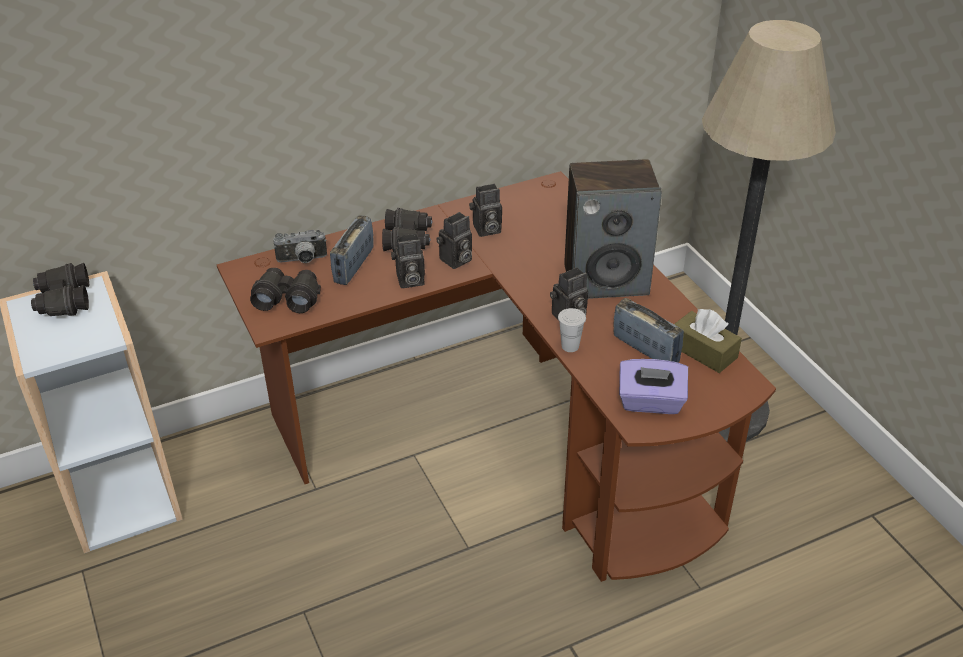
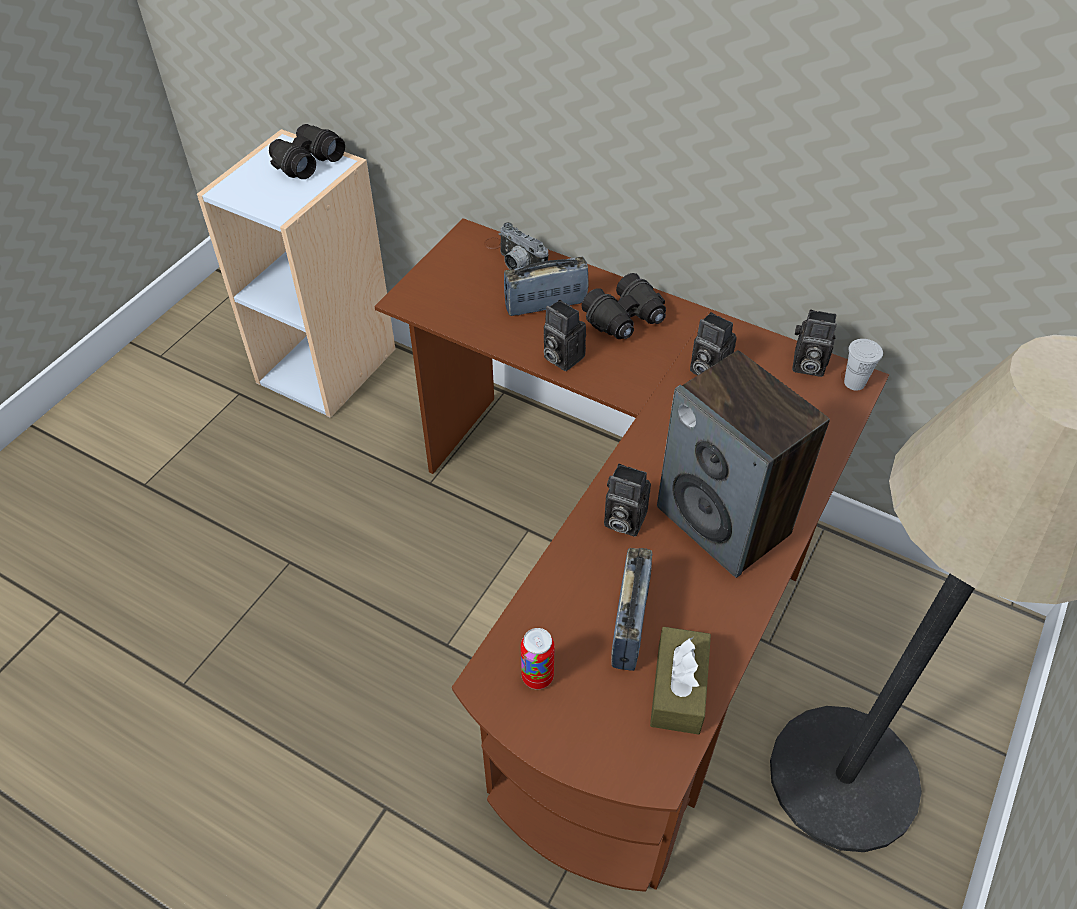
camera: 55 degrees right, 10 degrees up
black binoculars [250,268,321,313] -> none
camera [436,212,472,269] -> camera moved to [792,309,837,377]
white cup [558,308,586,352] -> white cup moved to [844,339,883,391]
purple tissue box [619,359,688,414] -> can [521,628,555,689]

